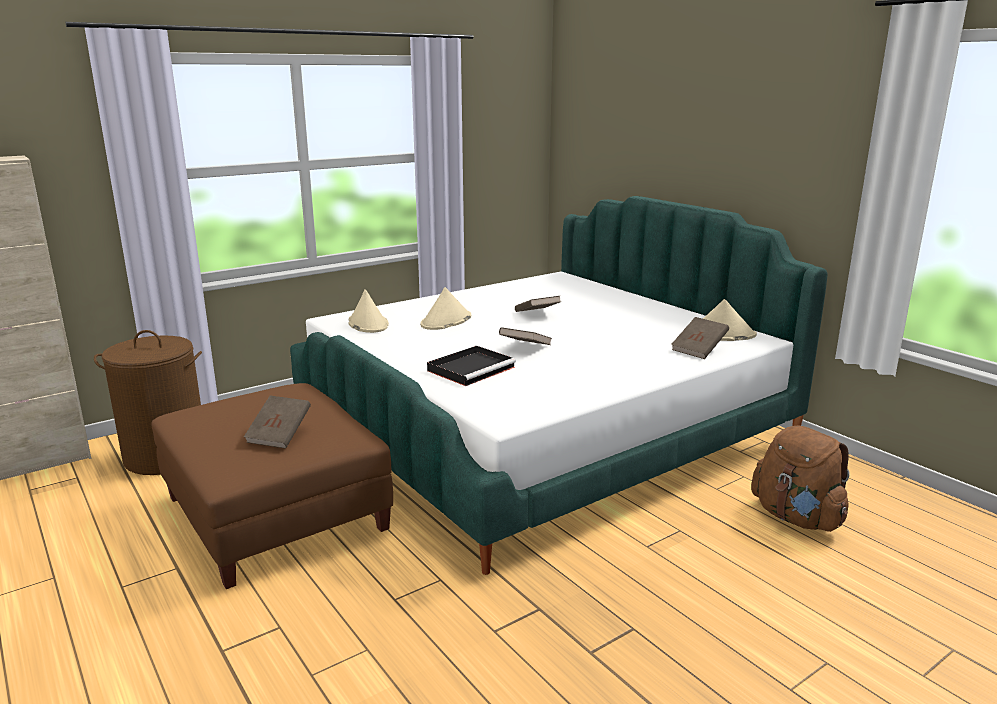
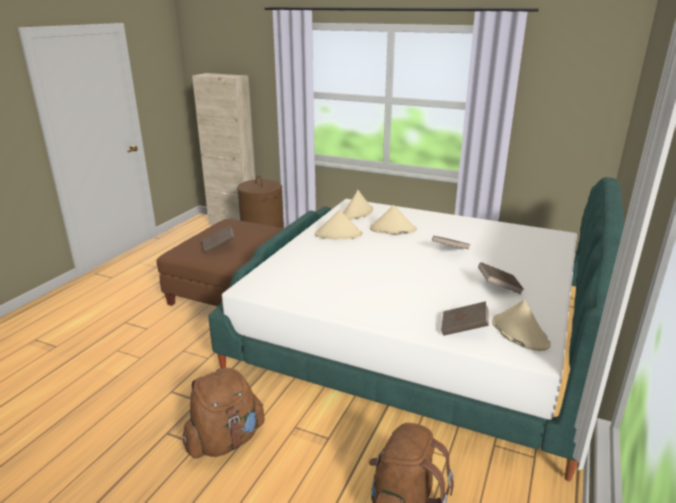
camera: 60 degrees right, 5 degrees up
black tray [427,346,516,386] -> none
brown book [499,327,552,345] -> brown book moved to [478,262,524,294]
none -> brown backpack [183,367,265,458]
none -> beige hat [315,209,363,239]

